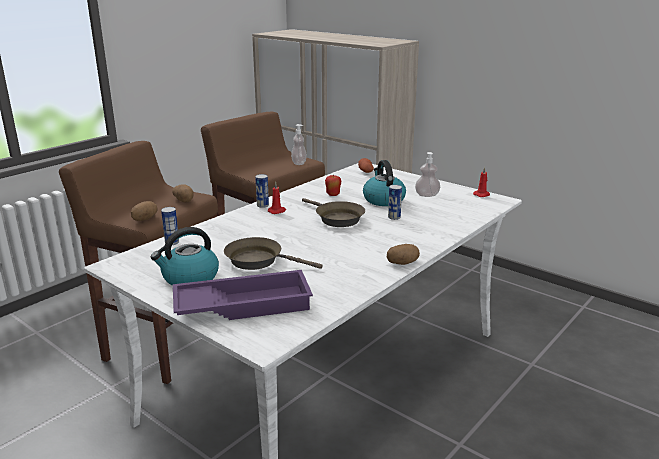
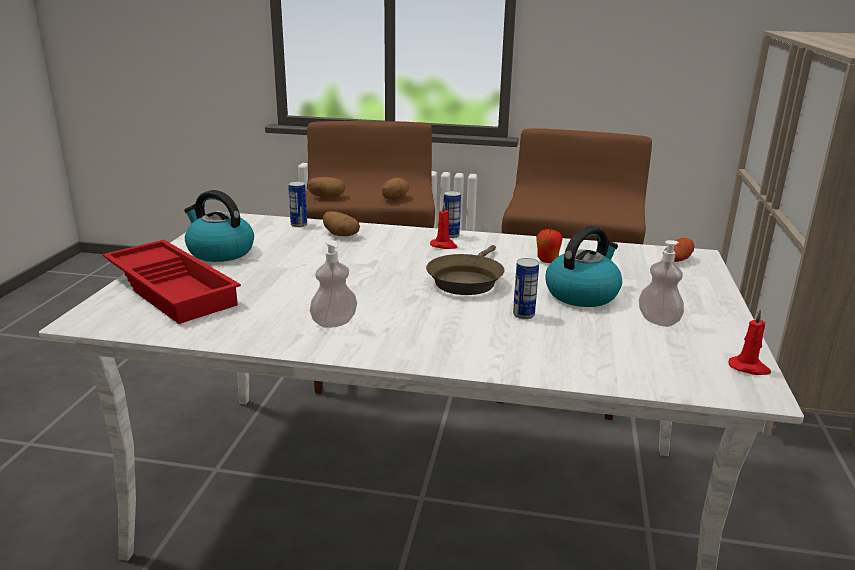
camera: 60 degrees right, 0 degrees up
purple tray [173,270,313,320] -> red tray [102,240,241,324]
brown frying pan [224,237,323,270] -> none
soap dispenser [291,124,307,165] -> soap dispenser moved to [310,240,357,328]
potato [387,244,420,265] -> potato moved to [323,211,360,236]

